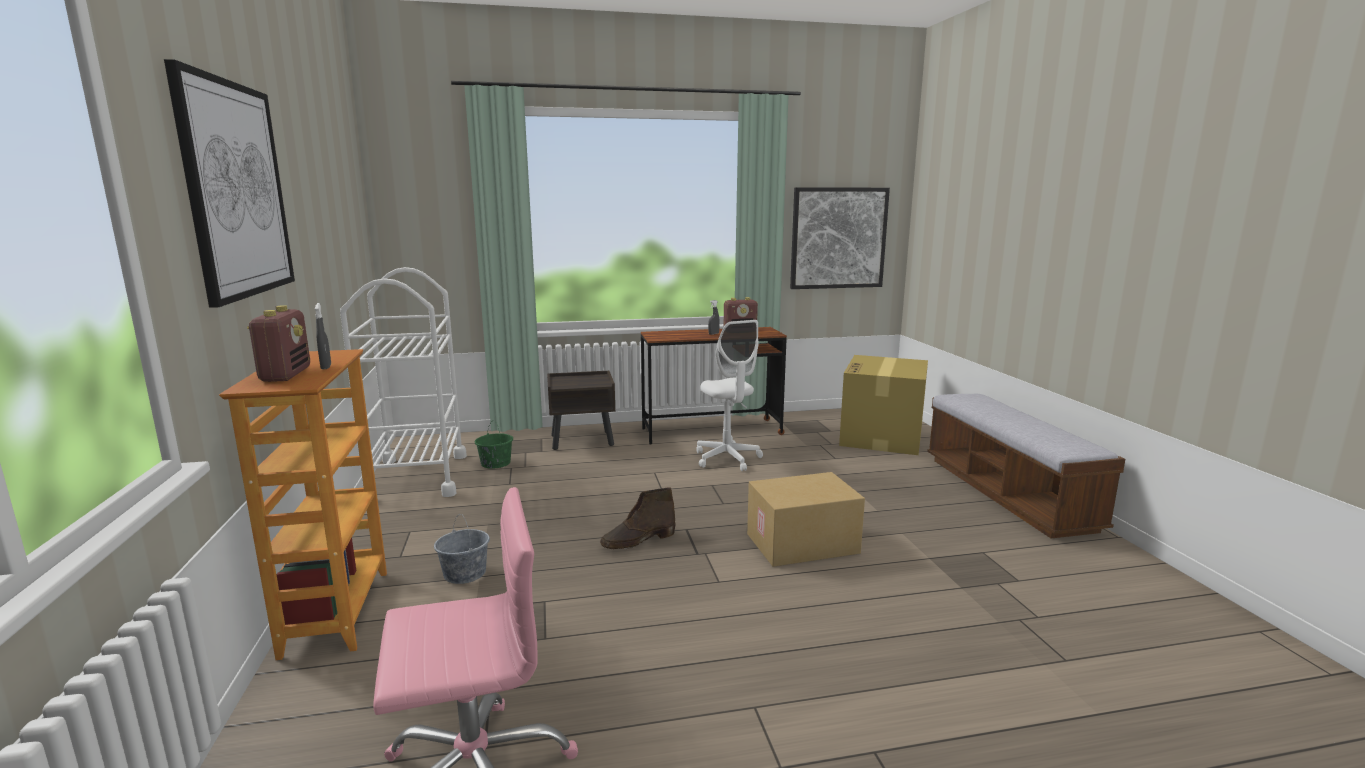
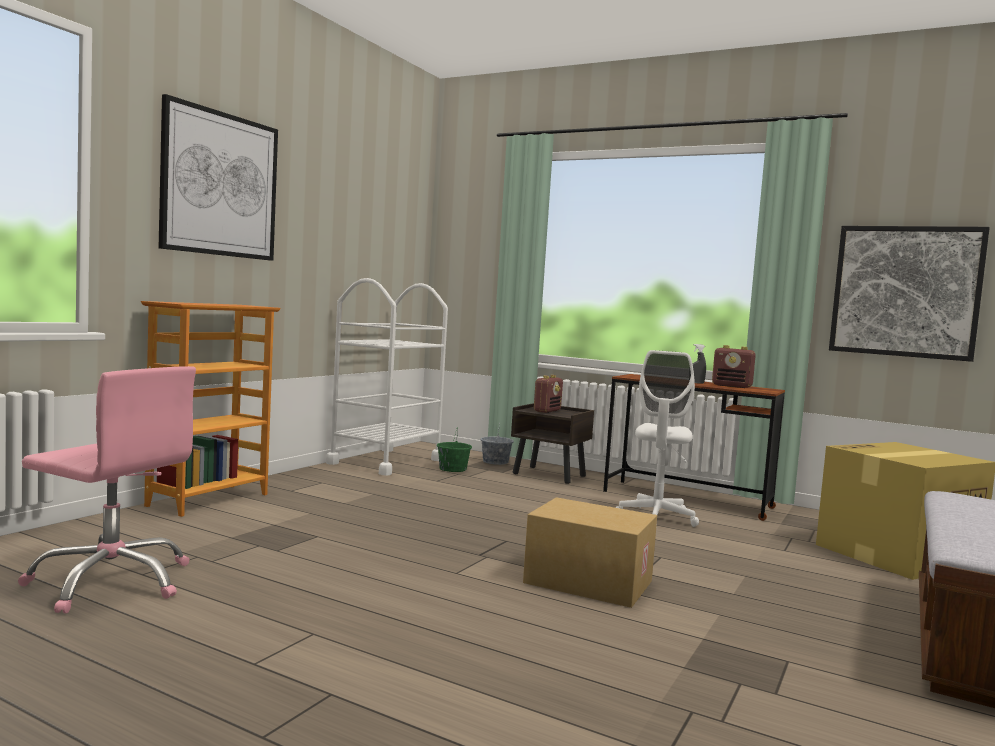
camera: 40 degrees right, 10 degrees down
radio [247,305,310,382] -> radio moved to [534,375,563,413]
grey spray bottle [315,303,331,369] -> none
grey bucket [434,514,490,584] -> grey bucket moved to [480,424,514,465]
brown boot [600,487,676,549] -> none

